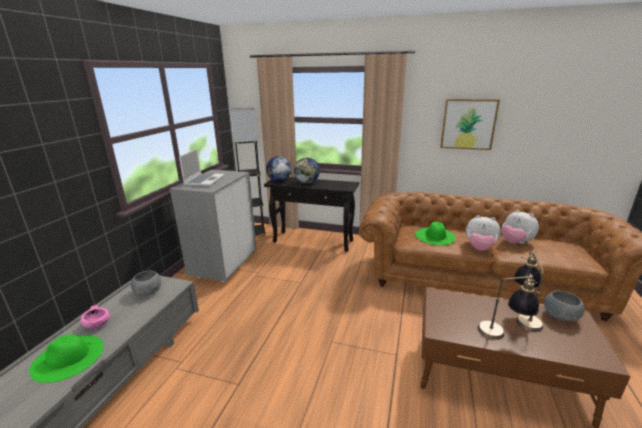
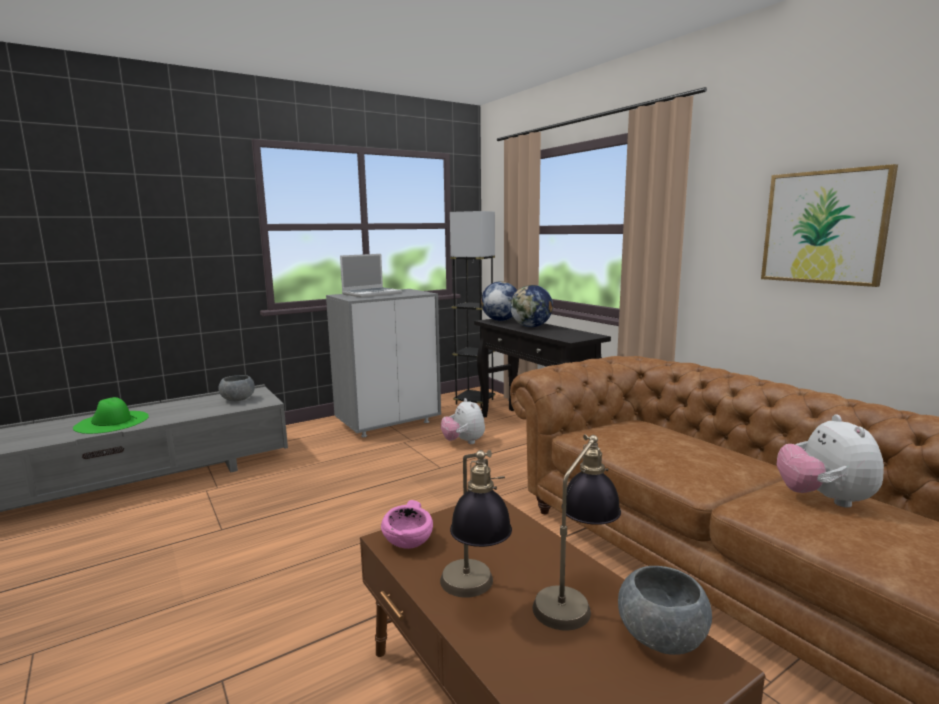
camera: 40 degrees right, 10 degrees down
pink bowl [81,305,110,329] -> pink bowl moved to [381,500,433,549]
green hat [415,222,456,245] -> none
plush toy [466,215,501,251] -> plush toy moved to [441,398,485,444]

